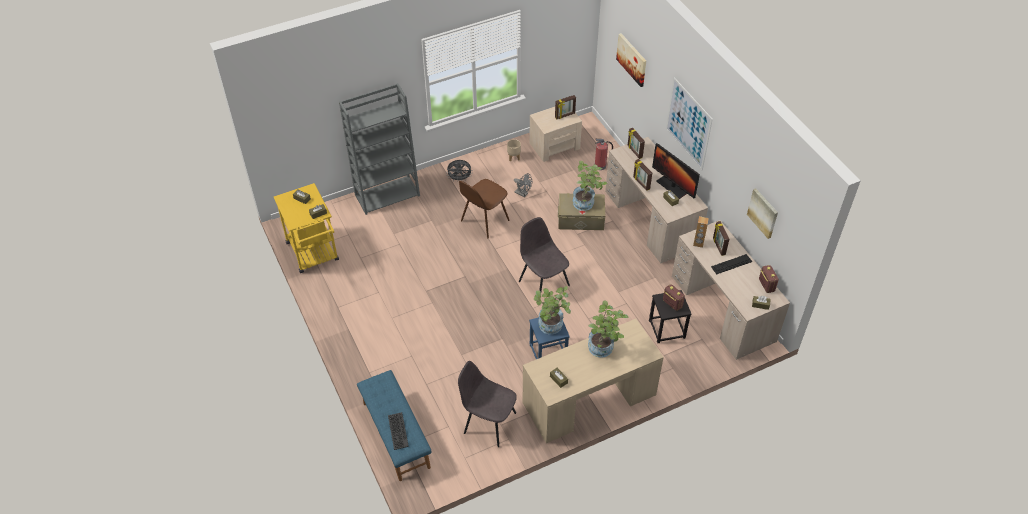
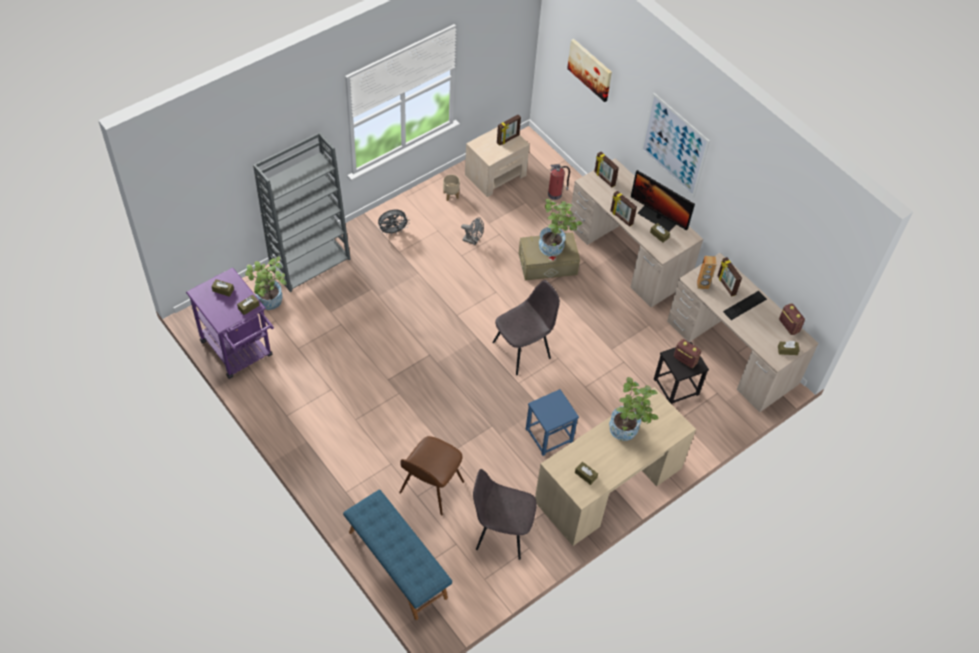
camera: 15 degrees left, 5 degrees up
yellow cart [274,183,339,273] -> purple cart [186,267,274,379]
keyboard [388,412,409,450] -> none
brown chair [459,179,509,239] -> brown chair moved to [399,436,464,516]
grey chair [519,217,570,292] -> grey chair turned 105 degrees clockwise [492,280,560,375]
potted plant [534,286,571,335] -> potted plant moved to [245,256,287,310]
picture [747,188,778,239] -> none

